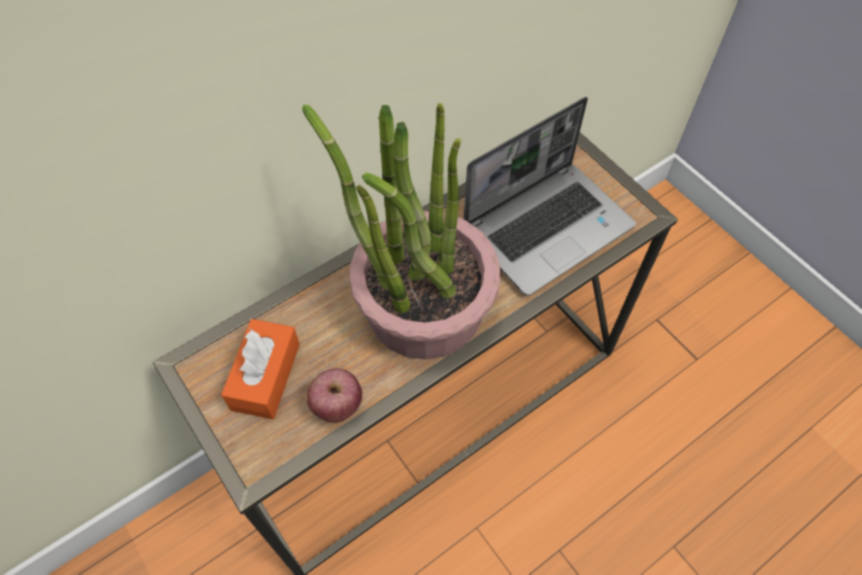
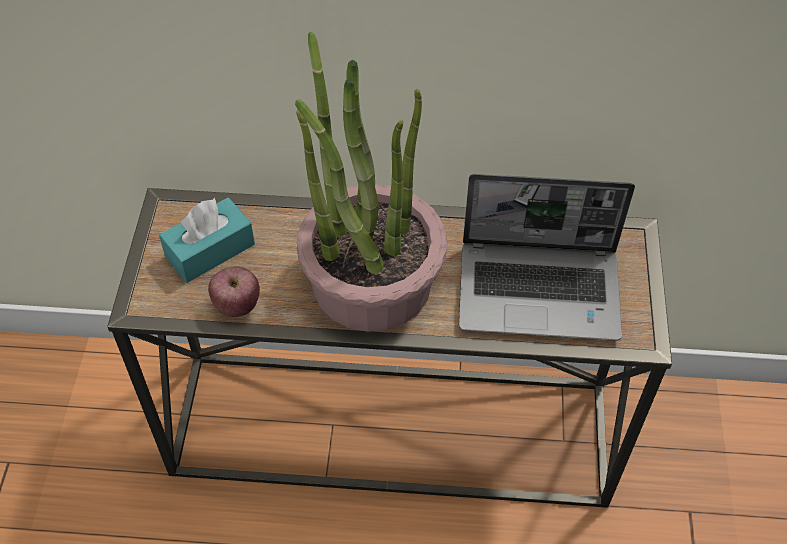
camera: 40 degrees right, 5 degrees down
orange tissue box [221,319,300,419] -> turquoise tissue box [159,197,255,283]

